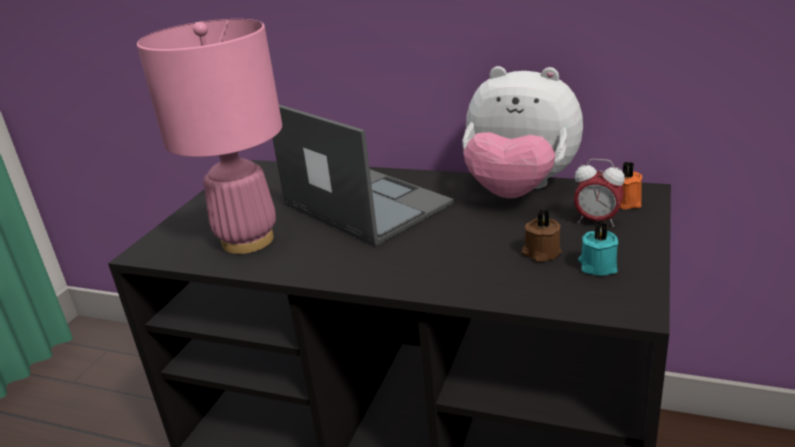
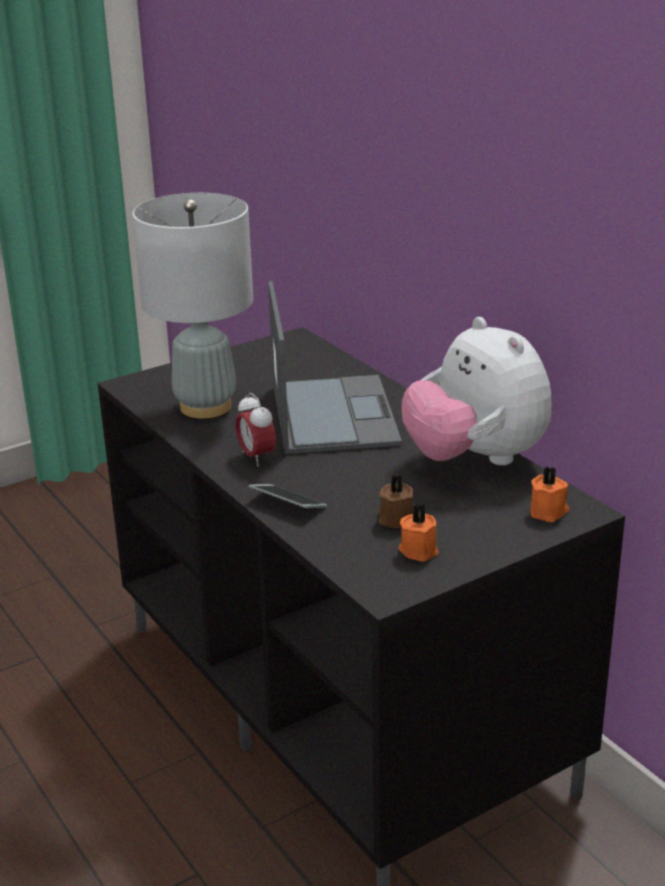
camera: 35 degrees right, 0 degrees up
pink table lamp [137,19,282,254] -> grey table lamp [132,193,253,419]
alarm clock [573,159,625,227] -> alarm clock moved to [235,393,276,467]
turquoise candle [578,221,618,276] -> orange candle [399,504,439,562]
none -> phone [249,484,327,508]

